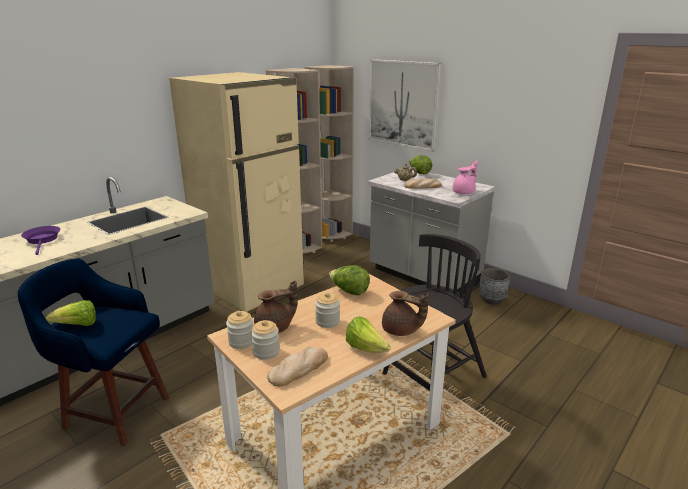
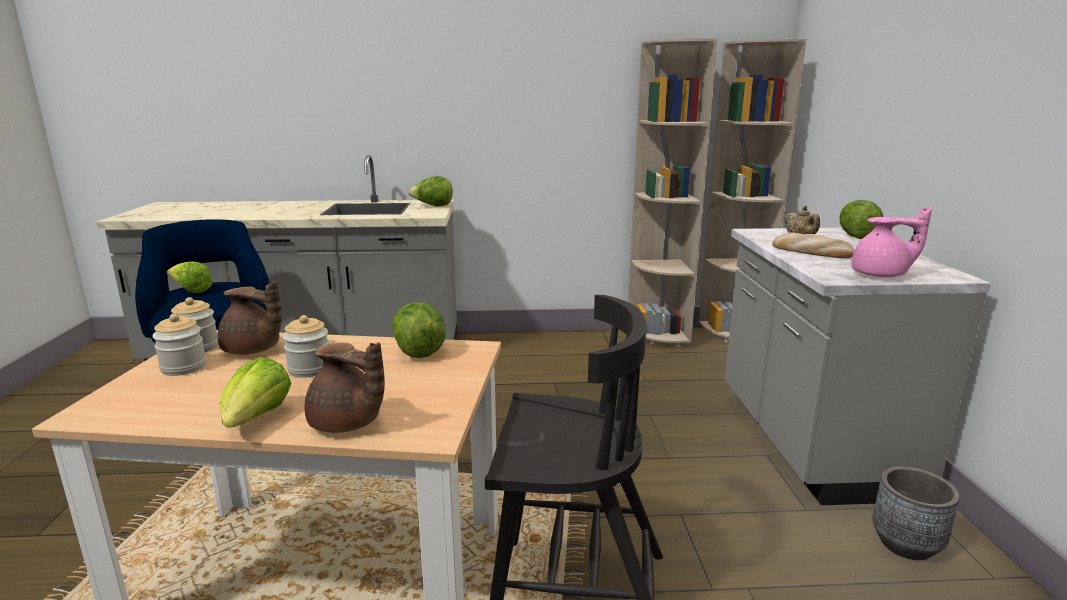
camera: 45 degrees right, 5 degrees down
purple frying pan [21,226,61,255] -> none
beige fridge [169,72,304,312] -> none
bread [267,347,328,387] -> none
picture [369,59,441,151] -> none
brown teapot [382,291,429,336] -> brown teapot turned 45 degrees counterclockwise [304,342,385,433]
none -> lettuce [408,176,453,206]

